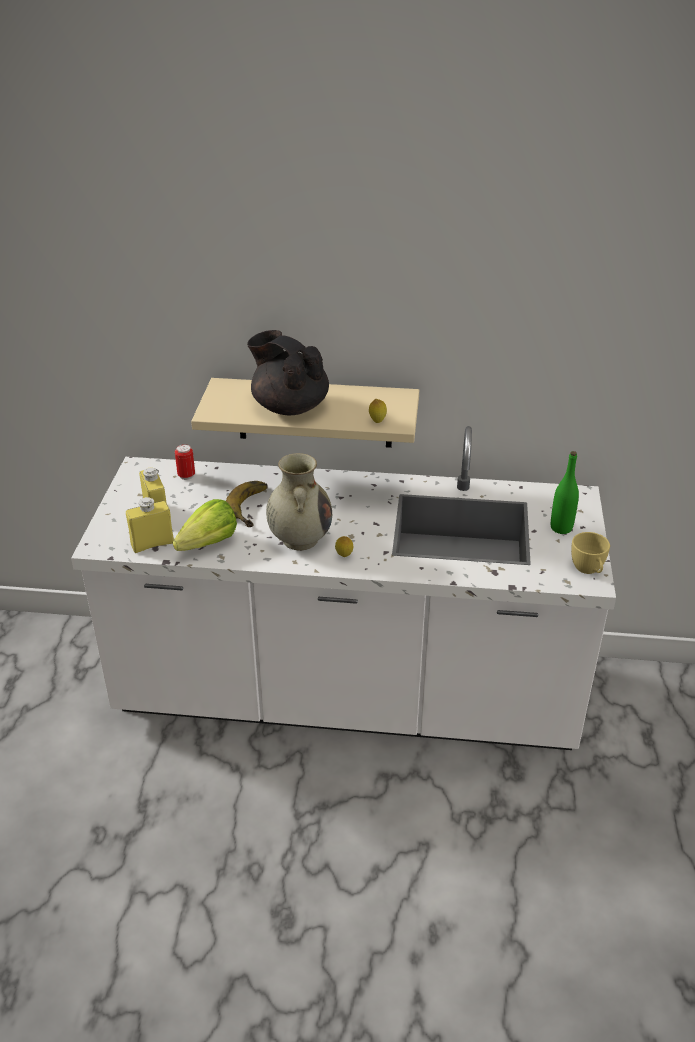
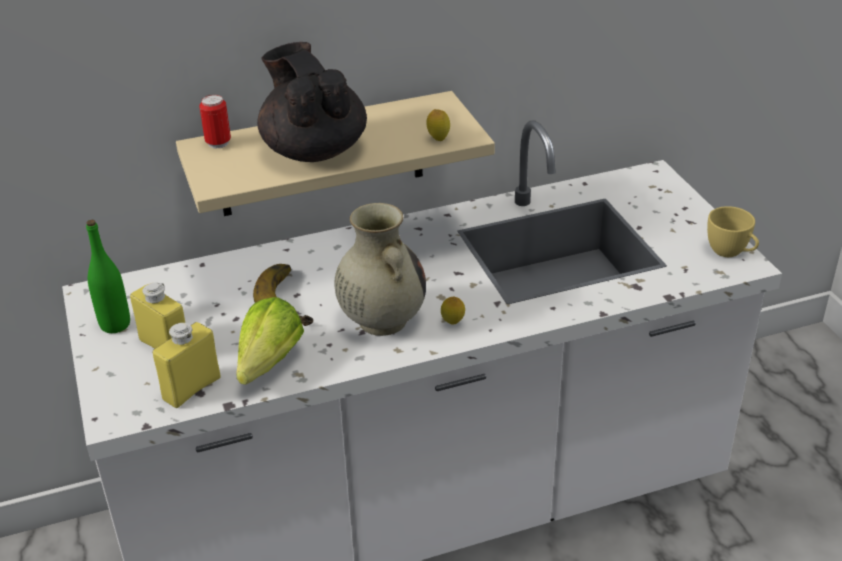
camera: 25 degrees left, 0 degrees up
can [175,444,195,480] -> can moved to [199,95,231,149]
black teapot [247,330,329,415] -> black teapot turned 45 degrees clockwise [257,42,367,162]
green bottle [551,451,579,534] -> green bottle moved to [86,220,130,333]

